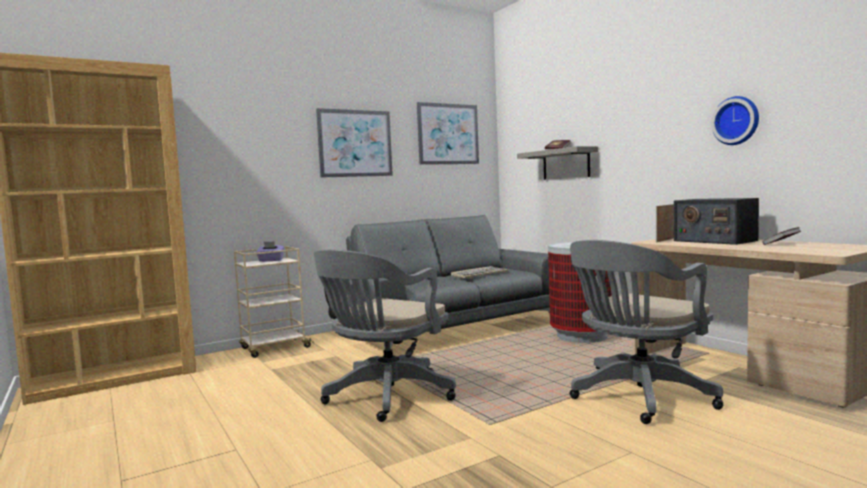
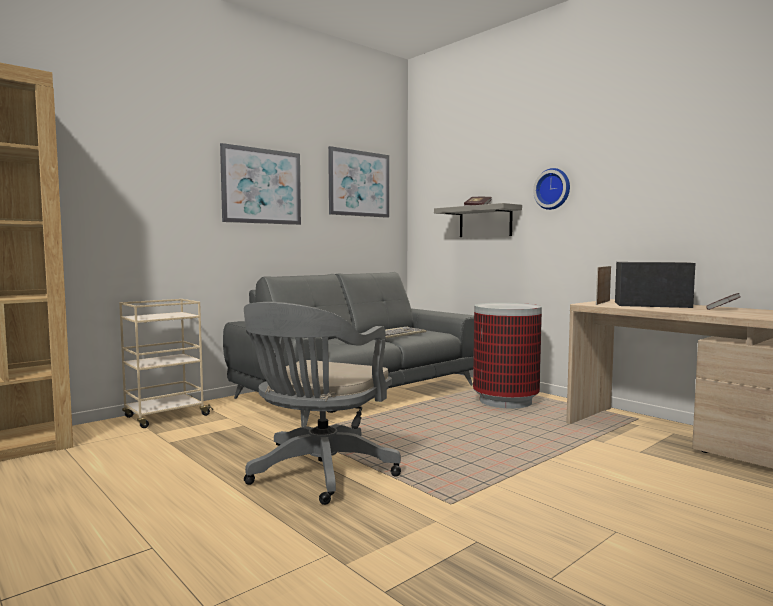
camera: 10 degrees left, 0 degrees up
purple tissue box [256,241,284,262] -> none
grey office chair [570,240,724,424] -> none
radio [674,198,759,245] -> radio turned 150 degrees clockwise [615,262,695,308]
wall clock [711,96,759,145] -> wall clock moved to [533,168,570,210]

